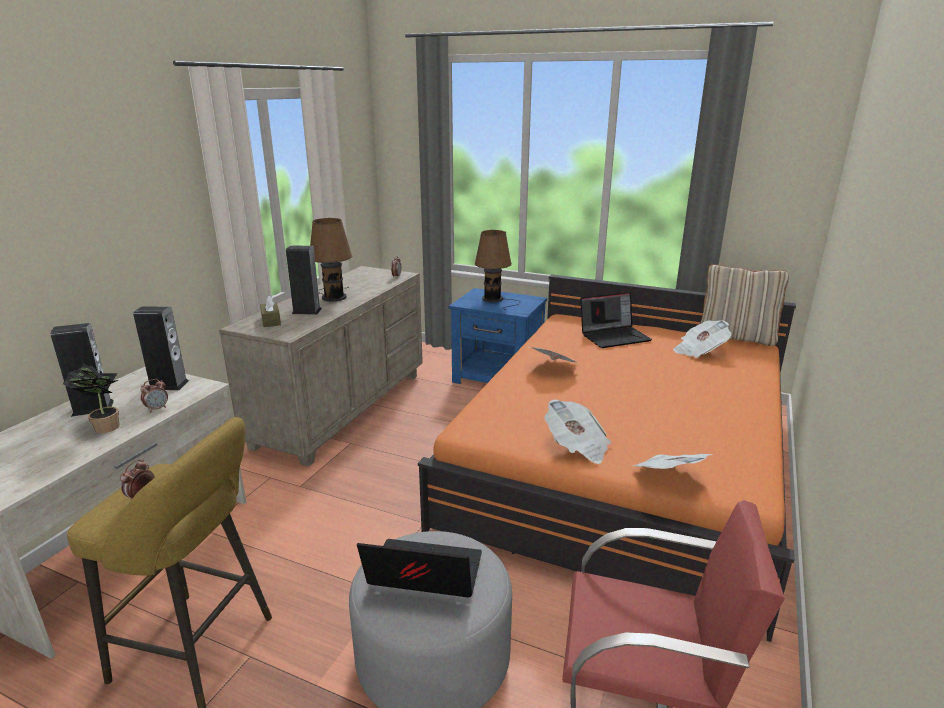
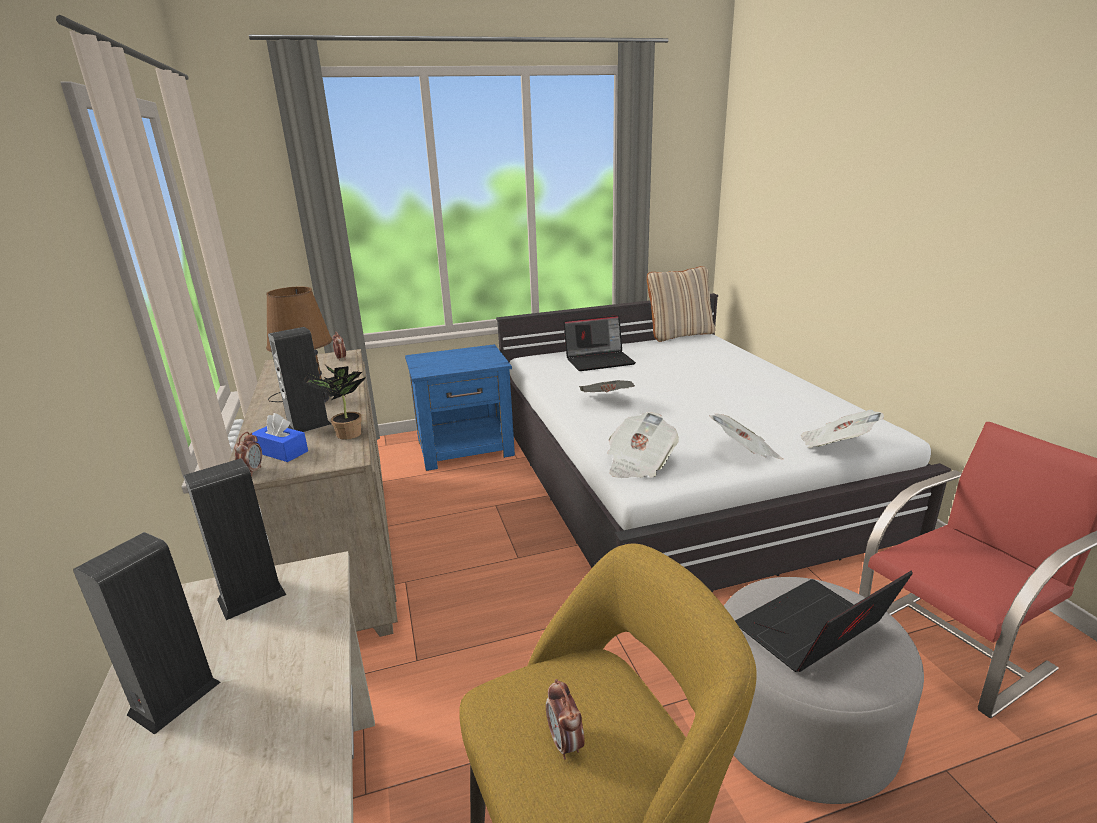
camera: 40 degrees left, 0 degrees up
potted plant [63,363,119,433] -> potted plant moved to [302,365,366,439]
alarm clock [140,379,168,412] -> alarm clock moved to [234,432,262,476]
brown tissue box [260,295,281,327] -> blue tissue box [252,413,308,462]
orange bed [418,274,796,642] -> white bed [496,293,951,593]
brown table lamp [474,230,520,310] -> none
laptop [580,292,652,348] -> laptop turned 45 degrees clockwise [563,315,636,371]
newspaper [673,320,731,358] -> newspaper moved to [607,412,679,478]

